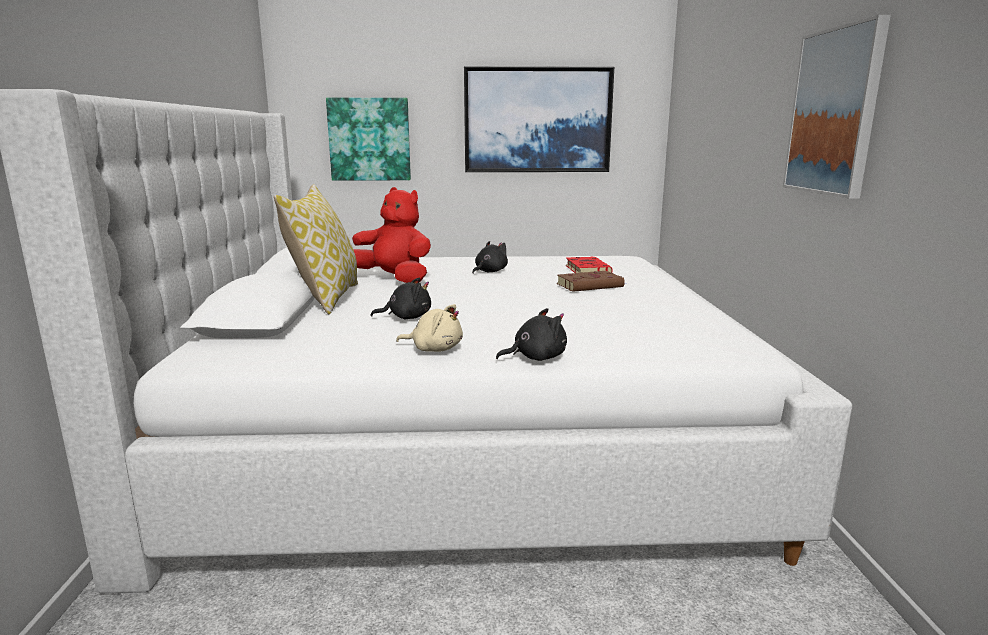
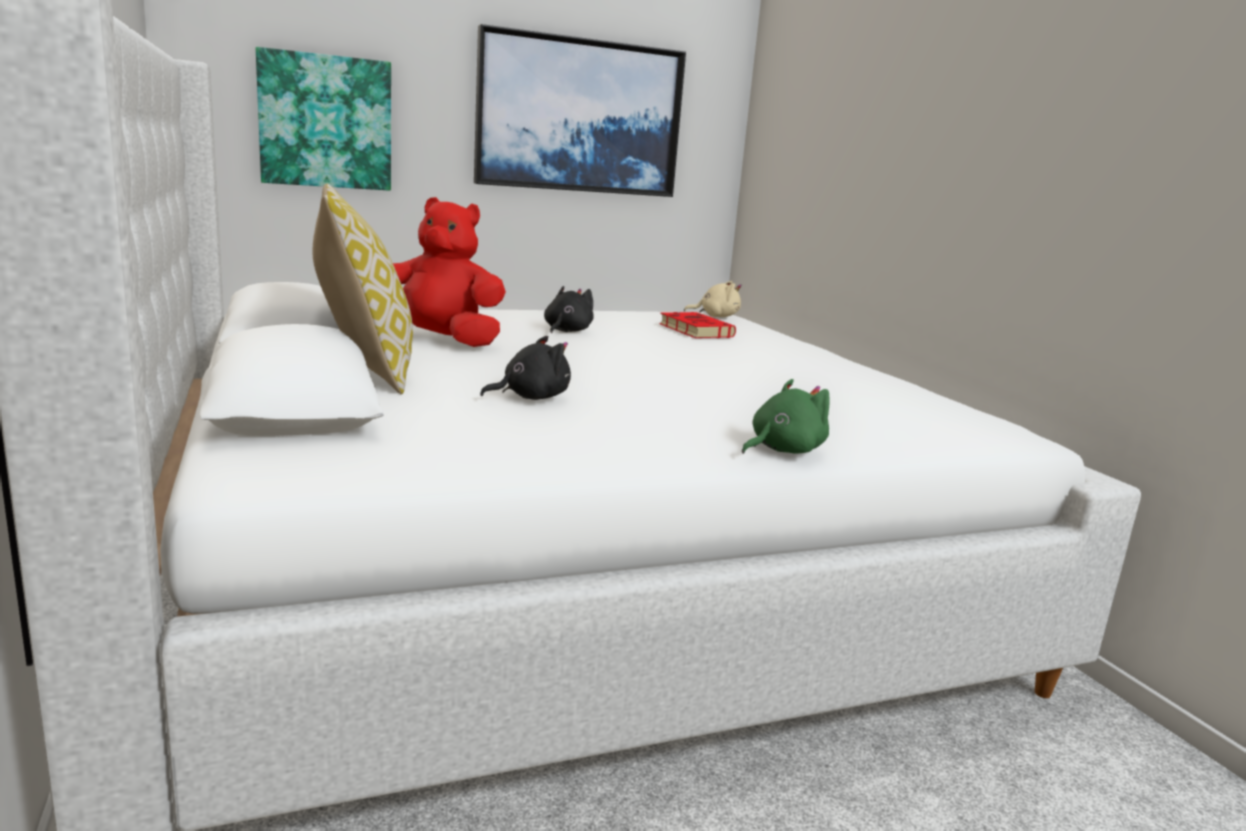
camera: 20 degrees left, 0 degrees up
beige plush toy [396,304,463,352] -> beige plush toy moved to [684,281,741,317]
black plush toy [496,308,567,361] -> green plush toy [742,379,830,454]
brown book [557,271,625,292] -> none
picture [783,15,891,199] -> none

